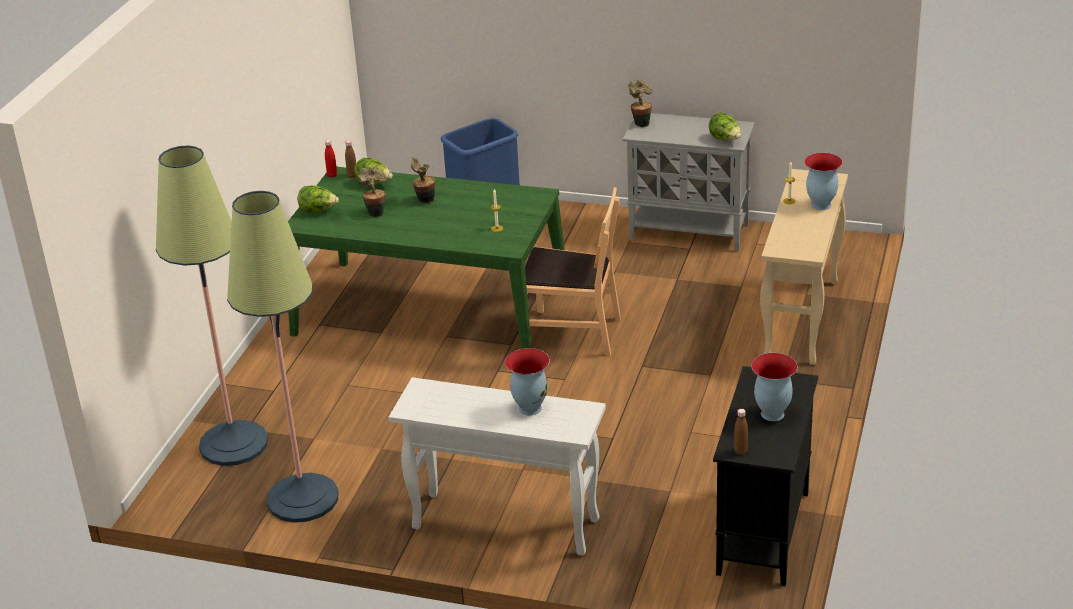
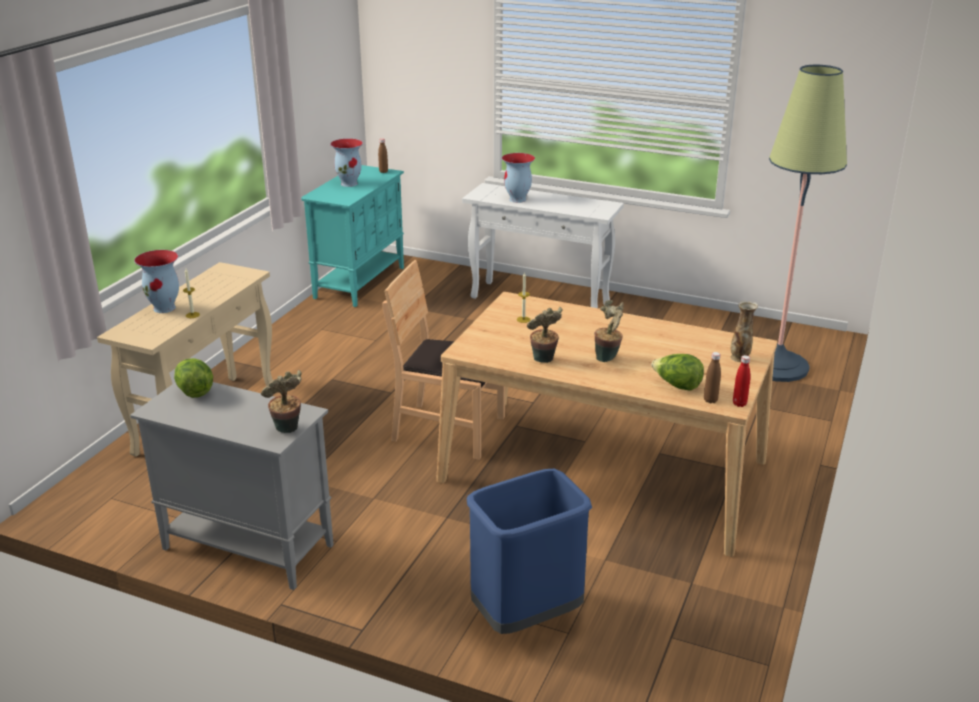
camera: 175 degrees left, 5 degrees down
floor lamp [227,191,338,523] -> none
green dining table [288,167,565,349] -> beige dining table [436,292,777,557]
lettuce [298,185,339,213] -> vase [731,301,758,362]
potted plant [358,167,387,217] -> potted plant moved to [527,307,563,363]
black cabinet [713,366,818,586] -> turquoise cabinet [301,165,404,307]

